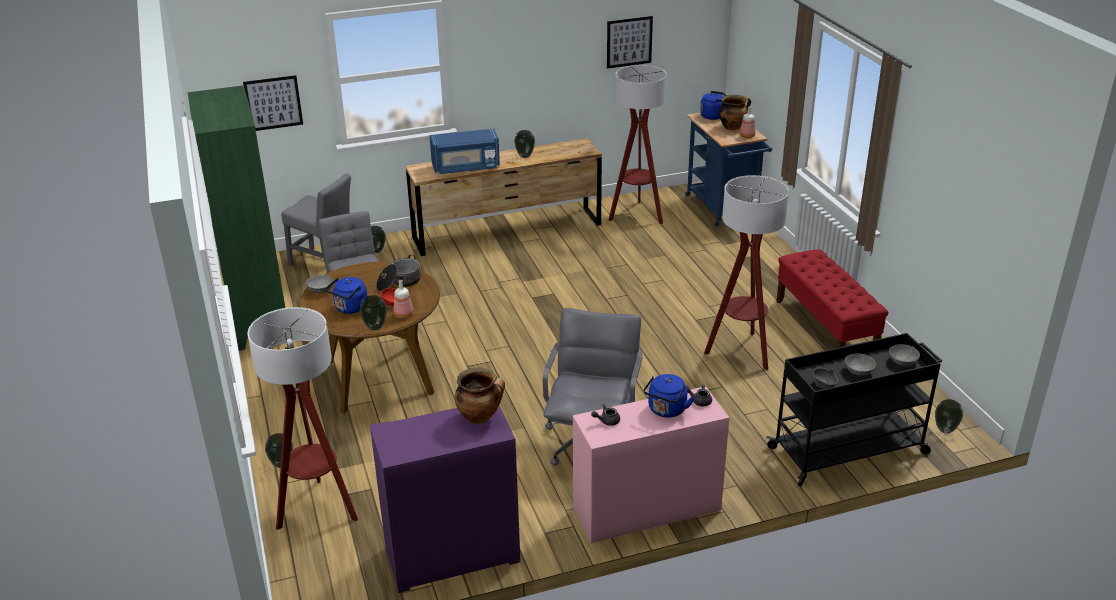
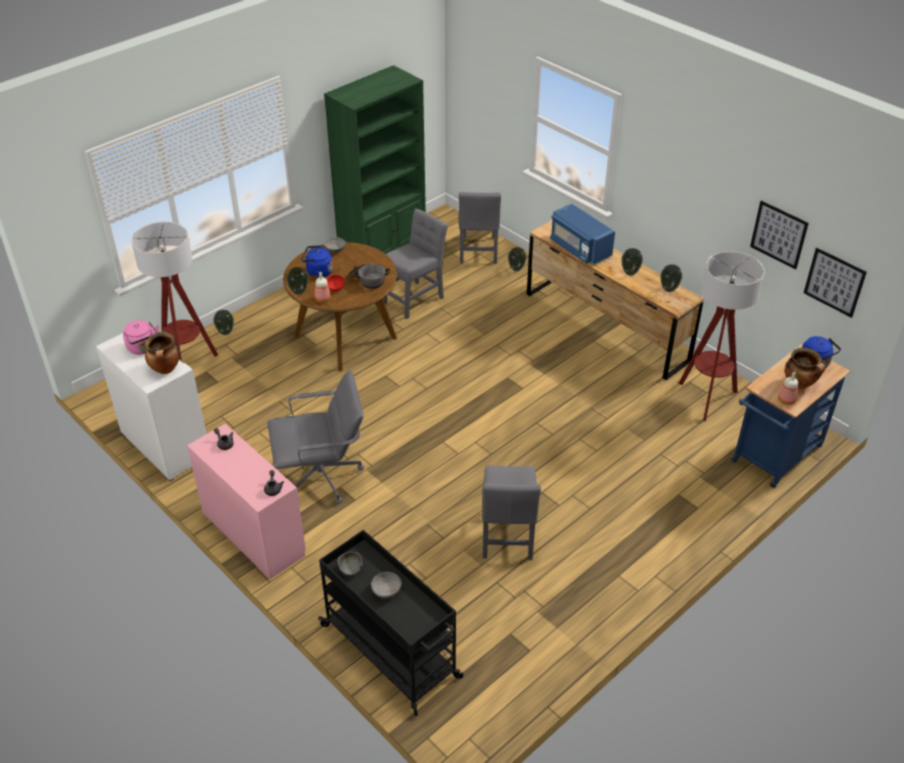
camera: 65 degrees right, 10 degrees up
picture [243,75,303,131] -> picture moved to [804,248,867,318]
purple cabinet [370,406,520,593] -> white cabinet [96,333,207,481]
blue kettle [643,374,694,418] -> none
floor lamp [704,175,789,370] -> grey chair [482,465,541,560]
red bench [776,249,888,348] -> none
grey bowl [889,344,920,366] -> none
vase [935,399,963,434] -> vase moved to [660,264,682,292]
none -> pink kettle [123,320,159,354]

